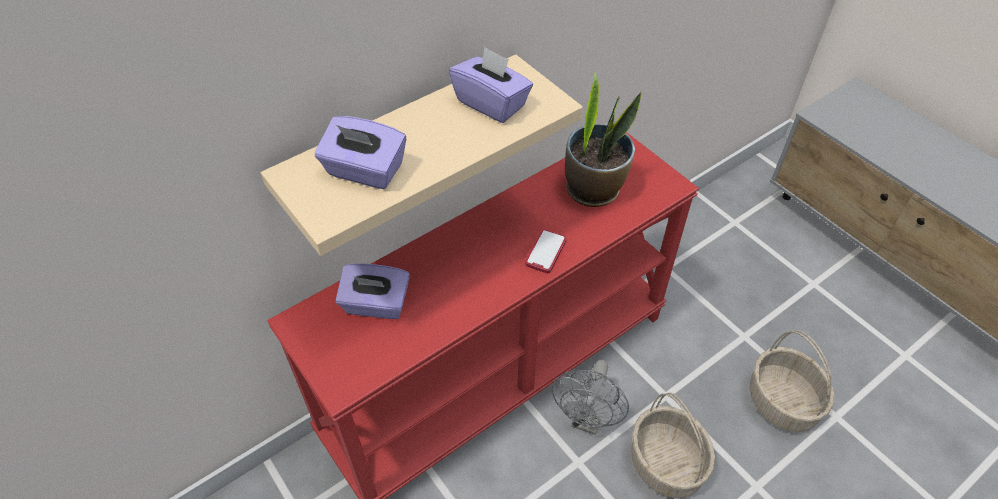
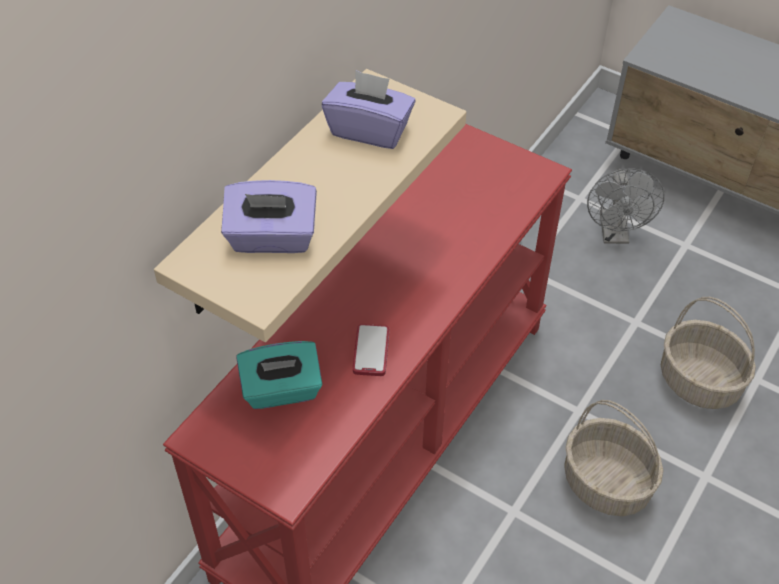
camera: 20 degrees left, 0 degrees up
purple tissue box [336,263,410,319] -> turquoise tissue box [236,341,322,409]
phone [525,230,566,273] -> phone moved to [353,324,389,376]
grey fan [552,360,629,435] -> grey fan moved to [587,168,665,244]
potted plant [565,72,641,207] -> none

